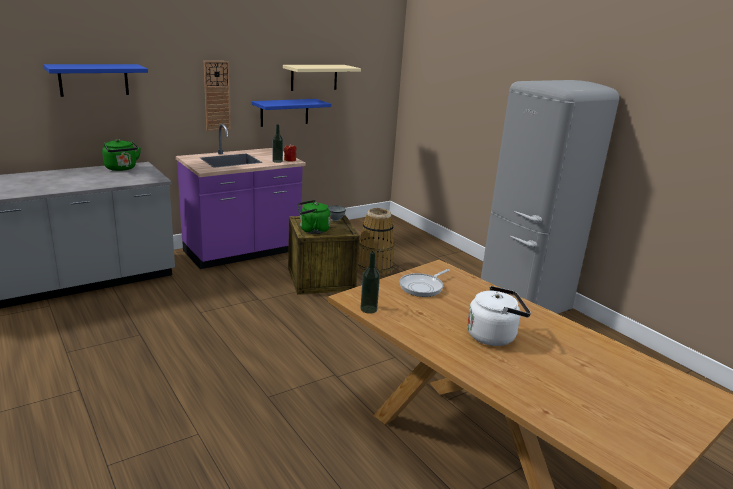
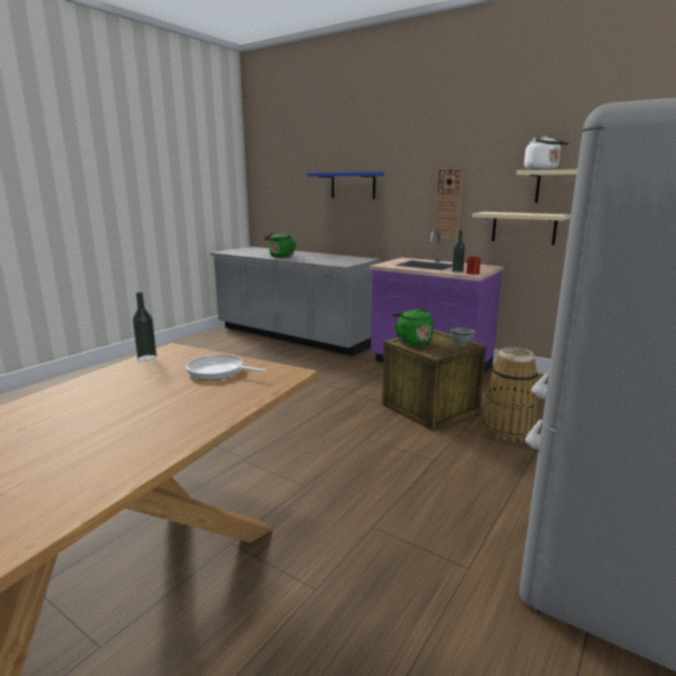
camera: 70 degrees right, 5 degrees down
green kettle [102,139,141,171] -> green kettle moved to [264,232,296,258]
blue shelf [252,99,331,127] -> beige shelf [472,212,571,245]
white kettle [467,286,531,346] -> white kettle moved to [524,136,569,170]

